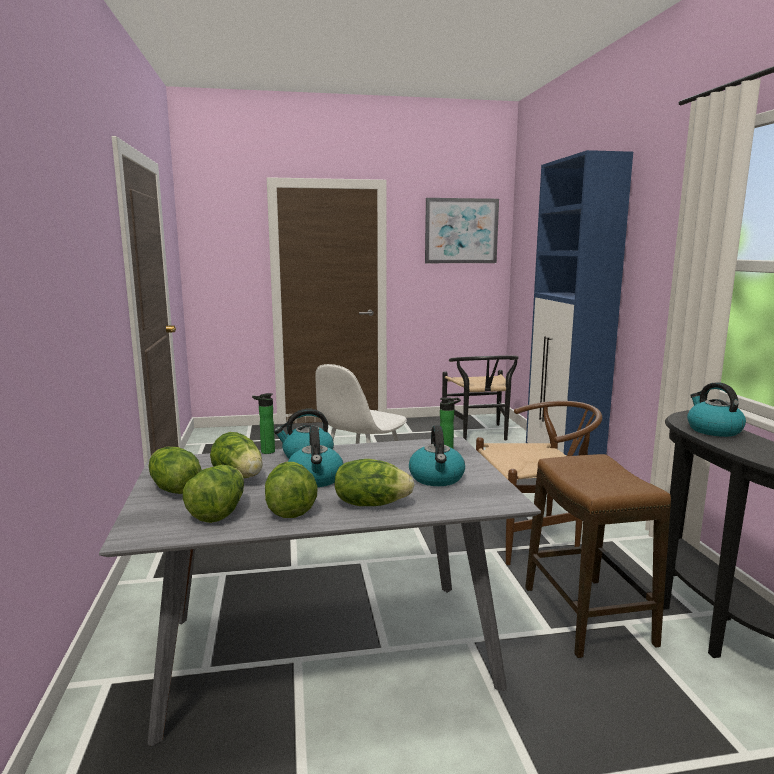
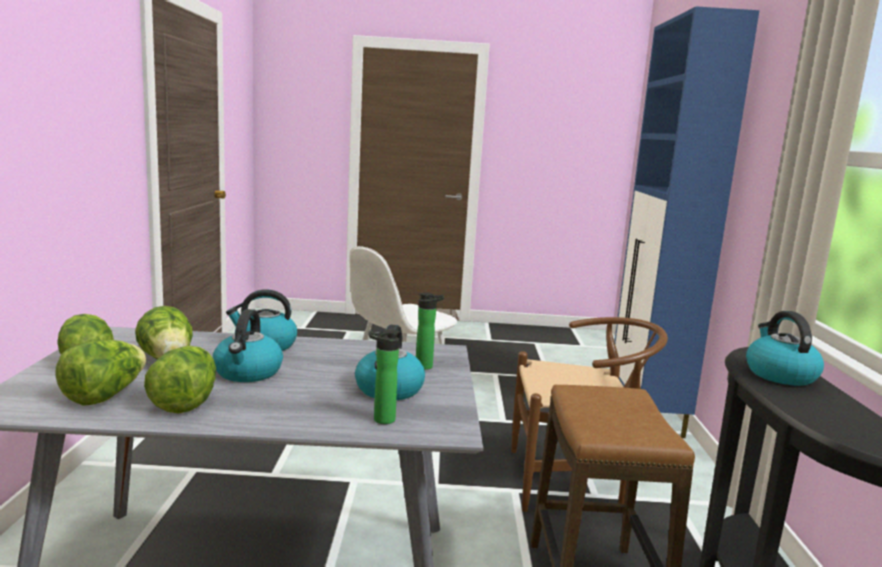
camera: 10 degrees right, 0 degrees up
bottle [252,393,275,454] -> bottle moved to [368,330,400,424]
lettuce [335,459,414,506] -> none
picture [425,198,499,263] -> none
black chair [442,355,519,441] -> none

